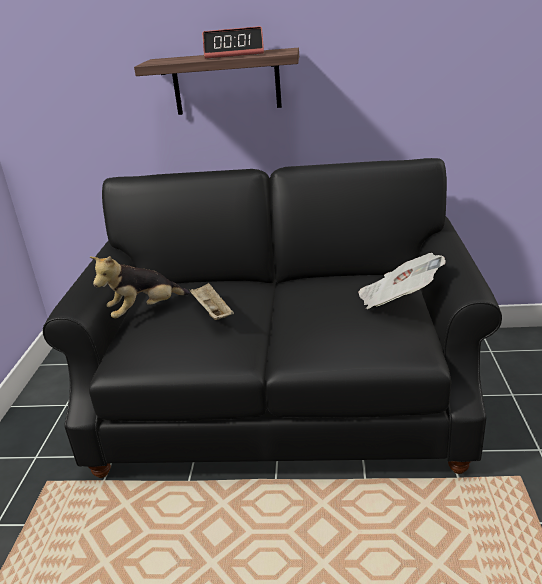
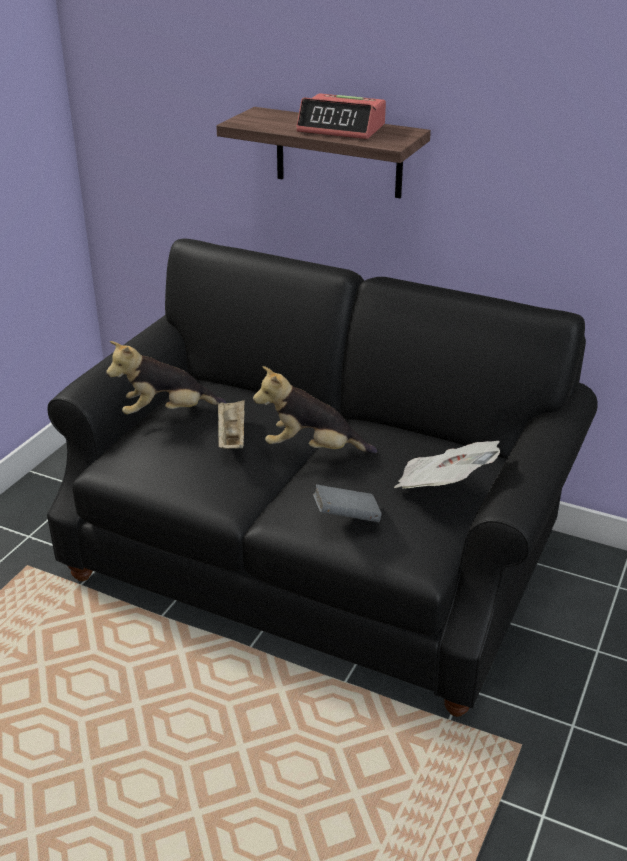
camera: 20 degrees right, 5 degrees up
none -> plush toy [253,366,377,454]
none -> grey book [313,484,381,522]

